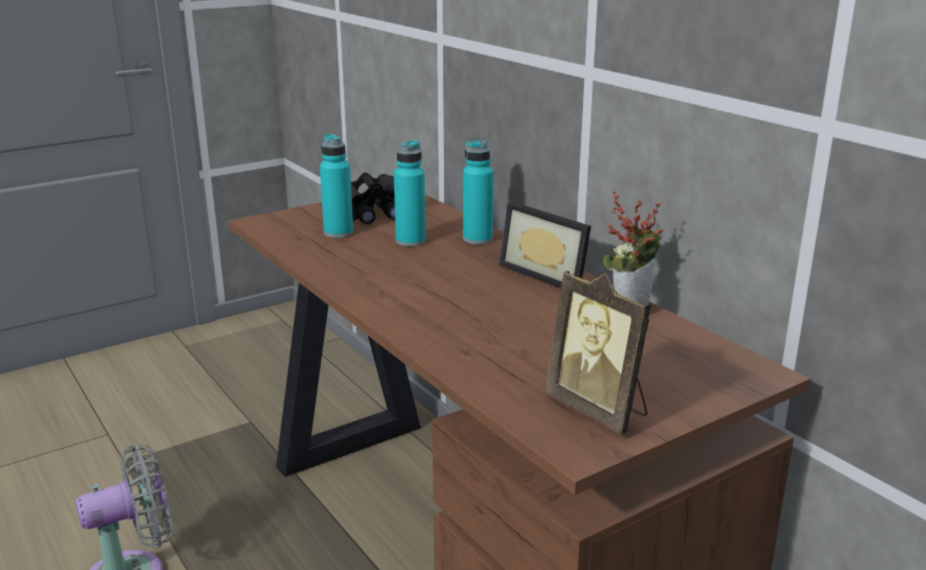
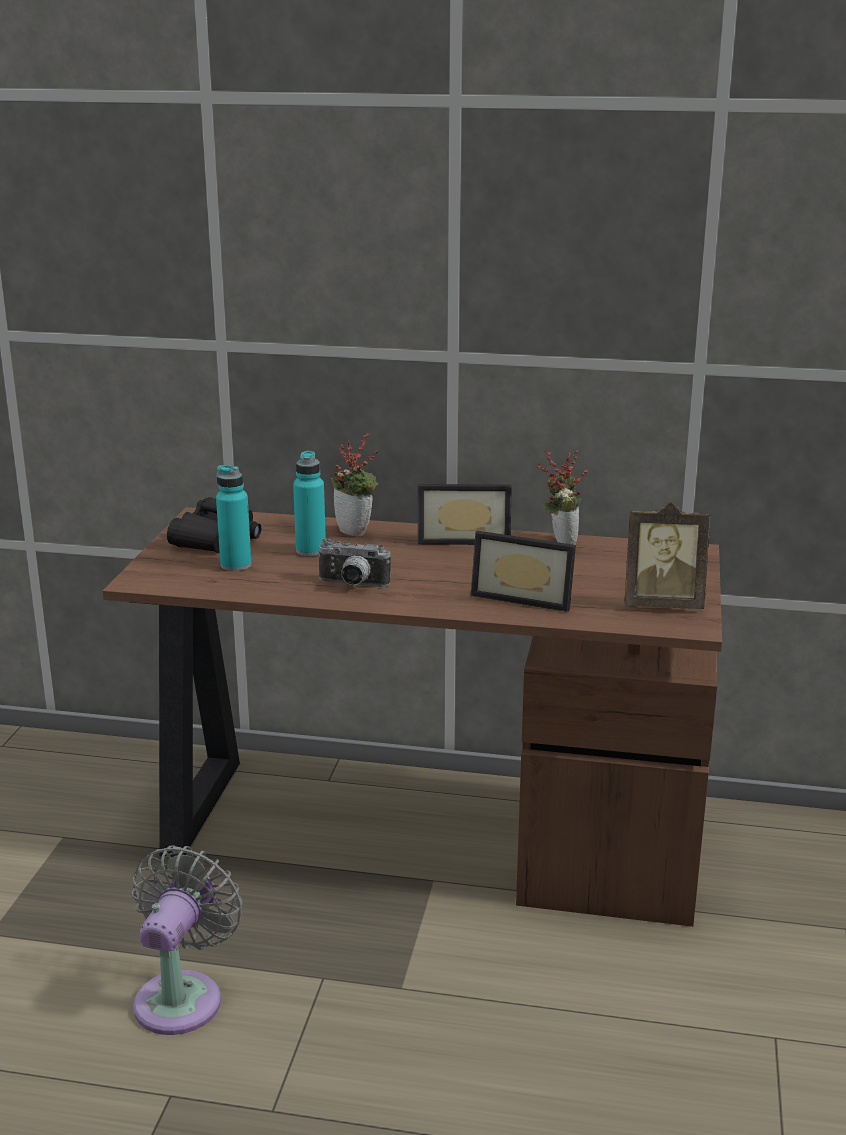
camera: 45 degrees left, 0 degrees up
turquoise bottle [463,140,494,244] -> potted plant [331,433,378,537]
none -> camera [317,538,391,587]
none -> picture frame [471,531,576,612]

